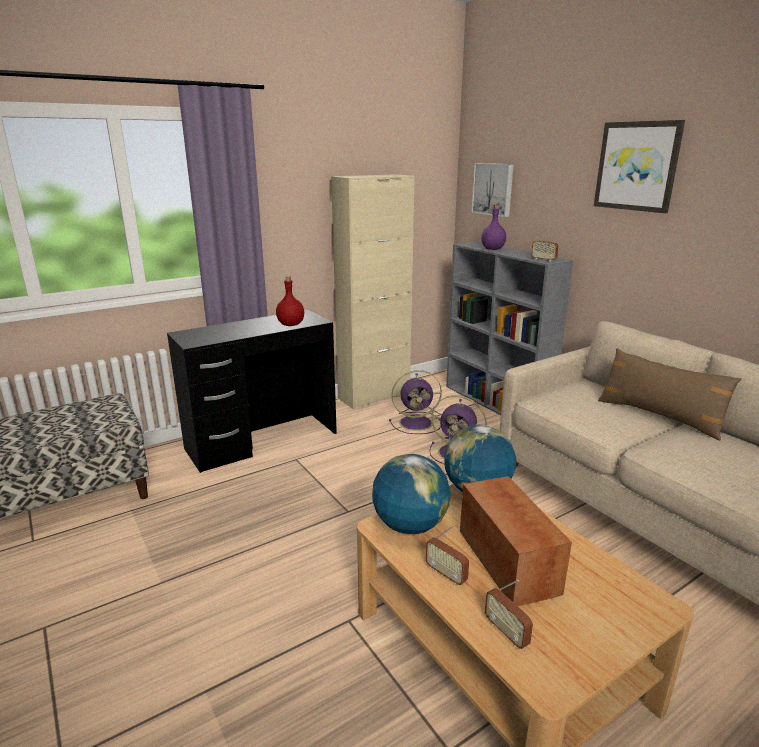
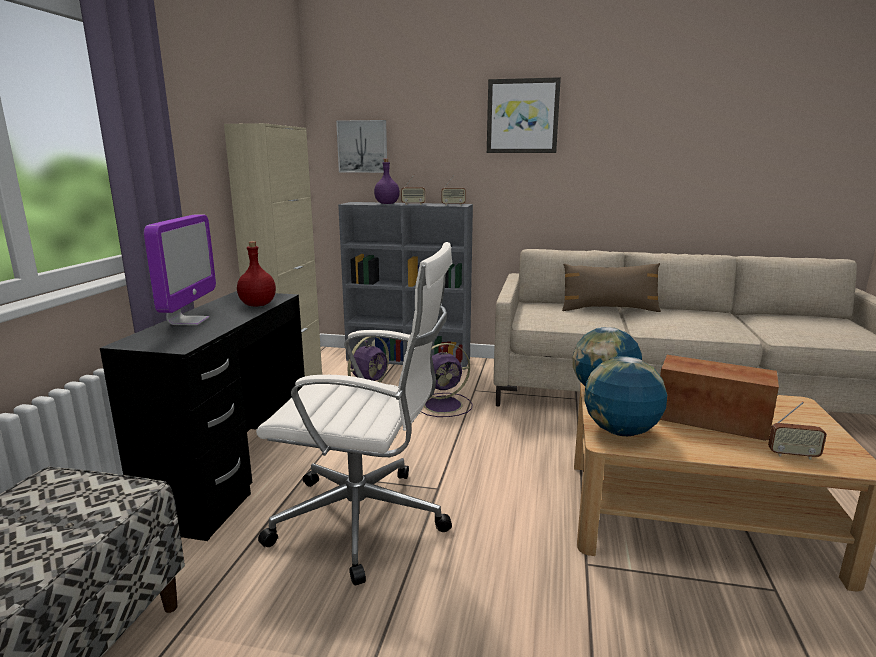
camera: 45 degrees left, 5 degrees down
radio [425,525,469,585] -> radio moved to [401,174,426,205]
none -> monitor [144,215,216,325]
none -> white office chair [256,242,452,585]

